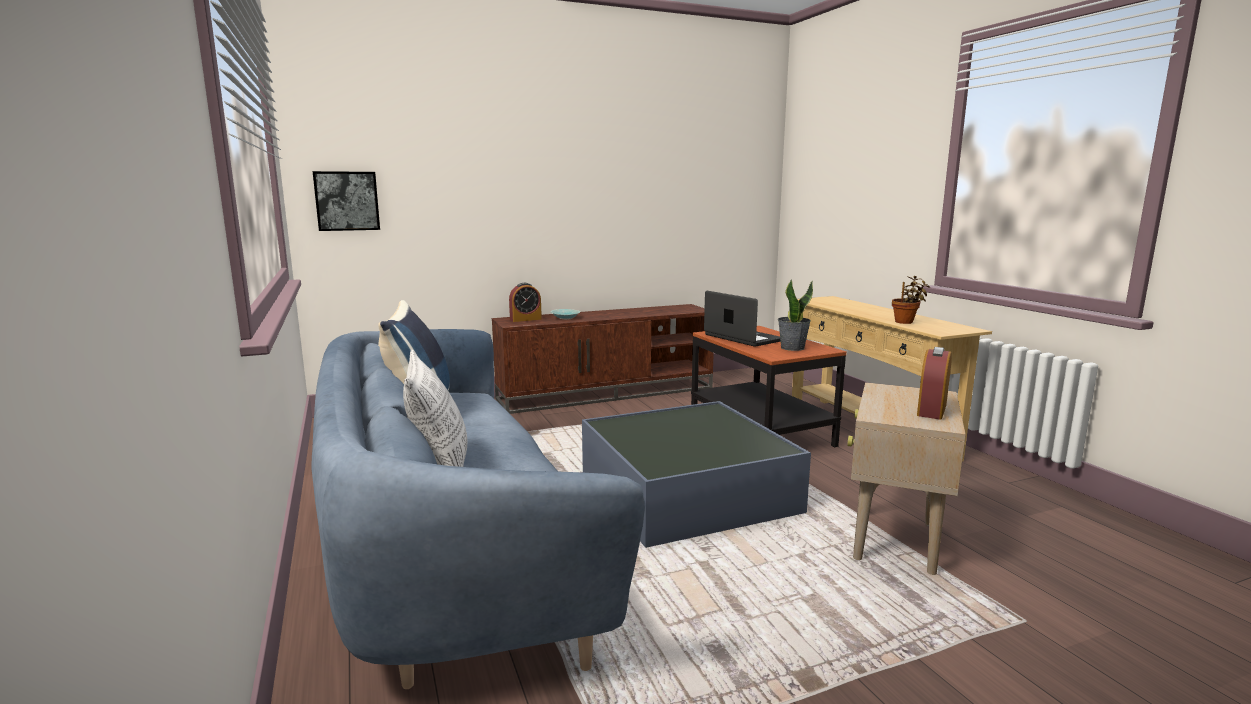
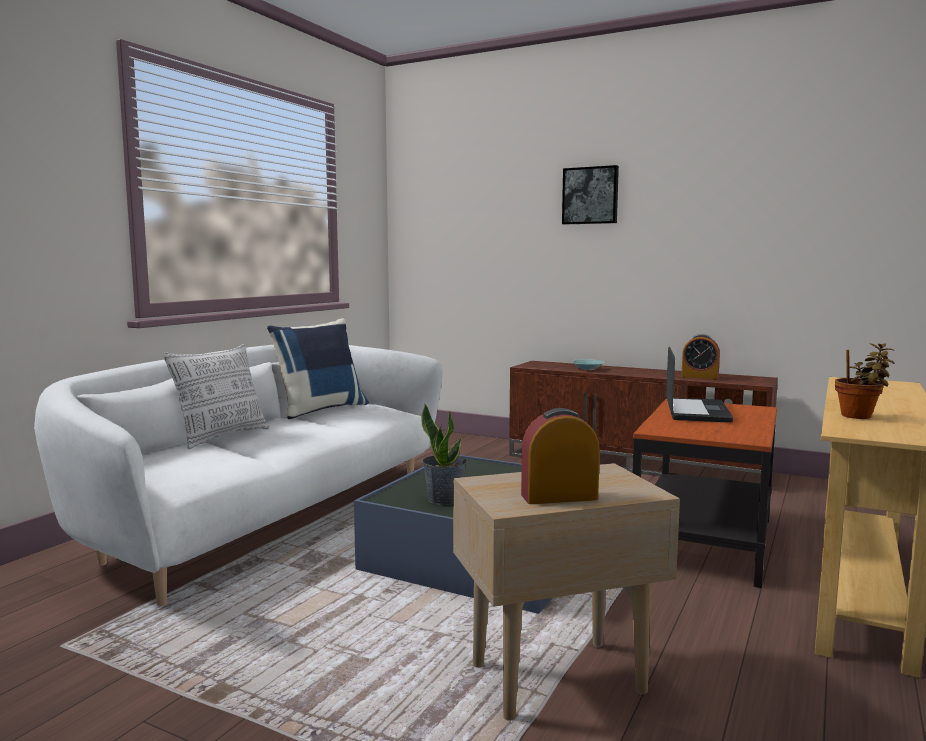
camera: 50 degrees right, 5 degrees down
blue sofa [312,329,645,689] -> white sofa [34,345,443,606]
picture [313,171,380,231] -> picture moved to [562,165,619,224]
alarm clock [509,283,542,322] -> alarm clock moved to [681,334,720,379]
potted plant [778,279,813,351] -> potted plant moved to [421,404,467,505]

